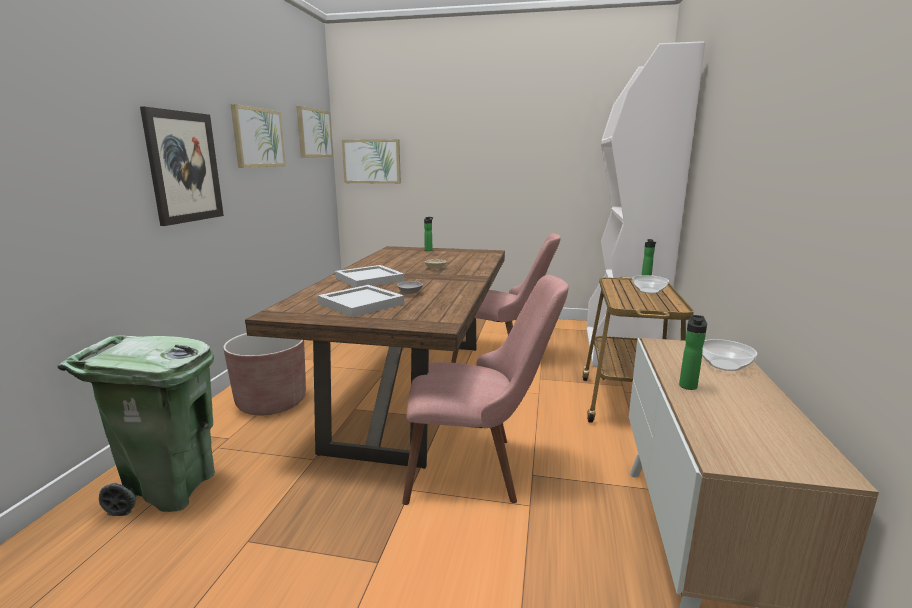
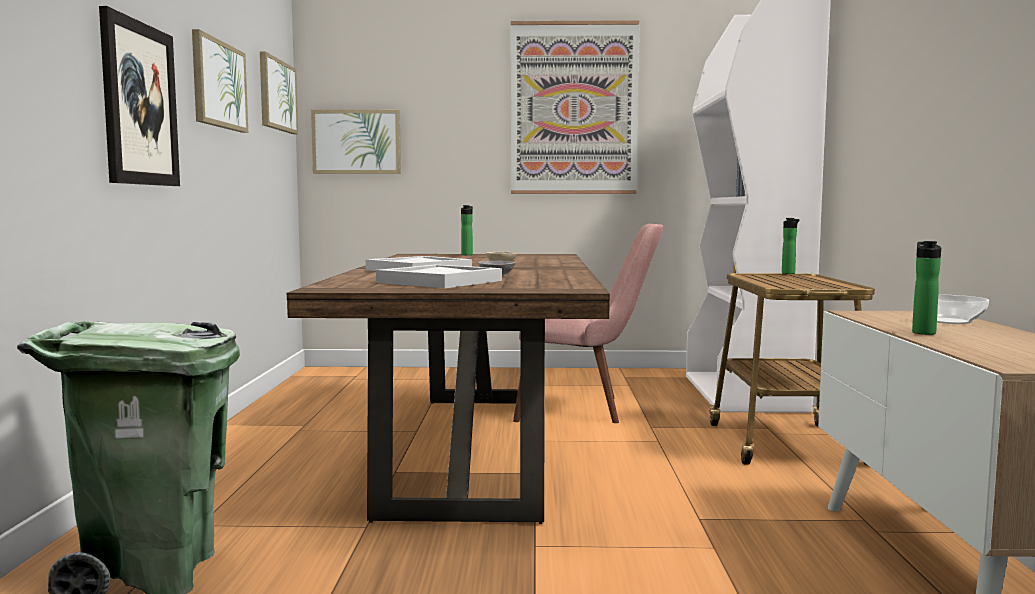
camera: 10 degrees left, 10 degrees down
brown planter [223,333,306,415] -> none
pink chair [402,275,569,505] -> none
bowl [632,275,669,294] -> none
none -> picture [510,20,639,194]

